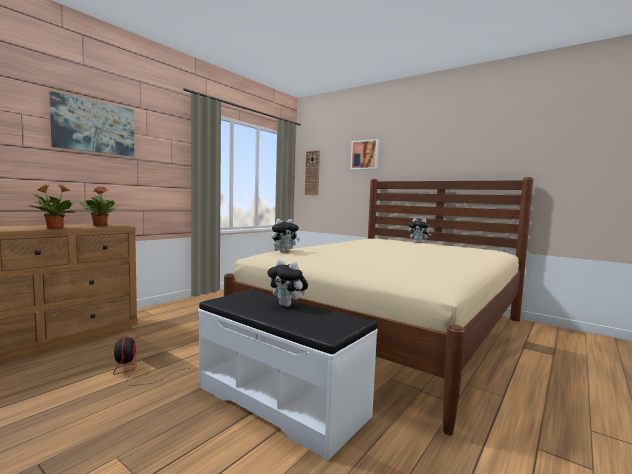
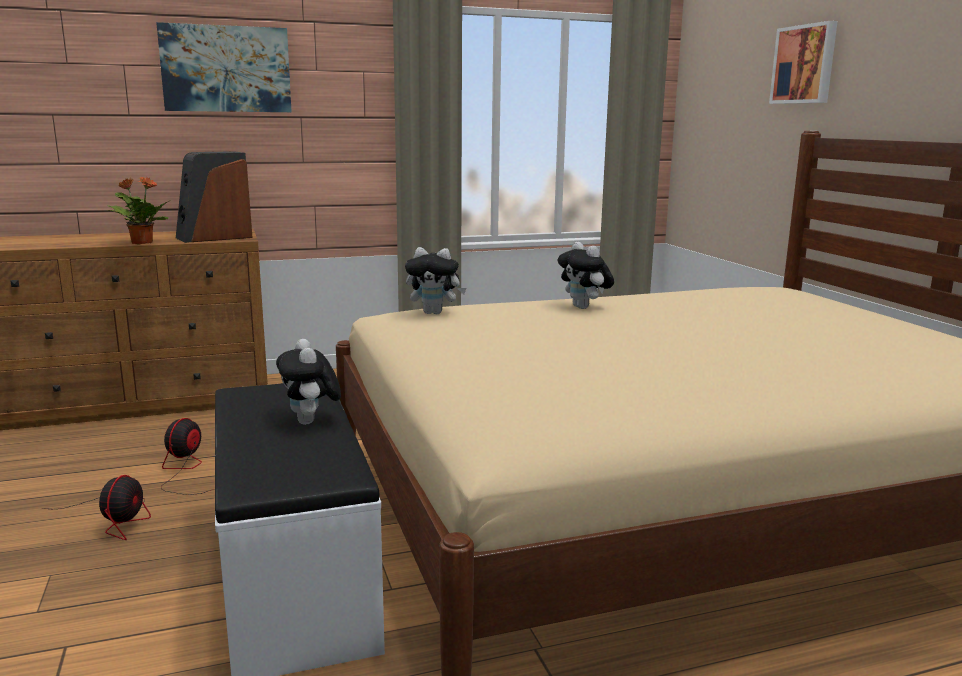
camera: 35 degrees right, 10 degrees up
potted plant [80,186,117,226] -> speaker [176,151,253,243]
wall clock [305,150,320,195] -> none
plush toy [409,218,432,243] -> plush toy moved to [558,242,614,309]
none -> fan [42,475,151,540]

